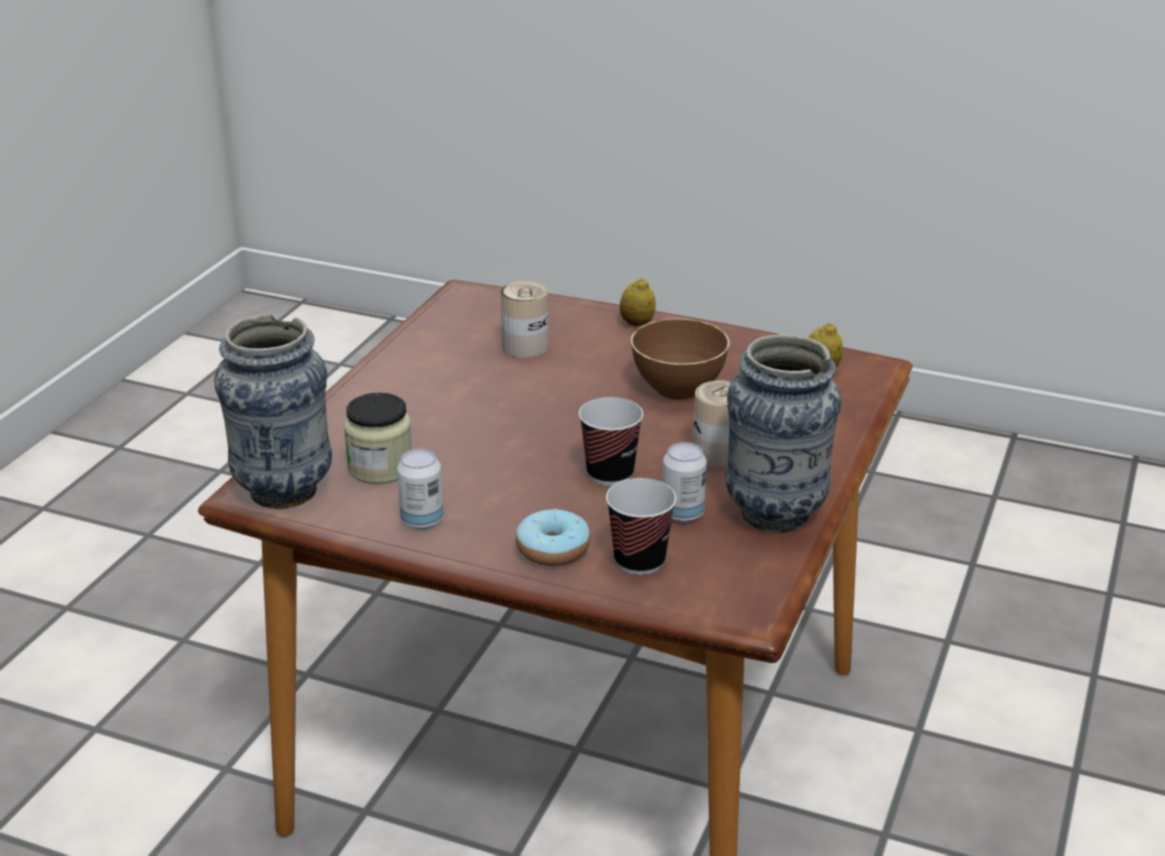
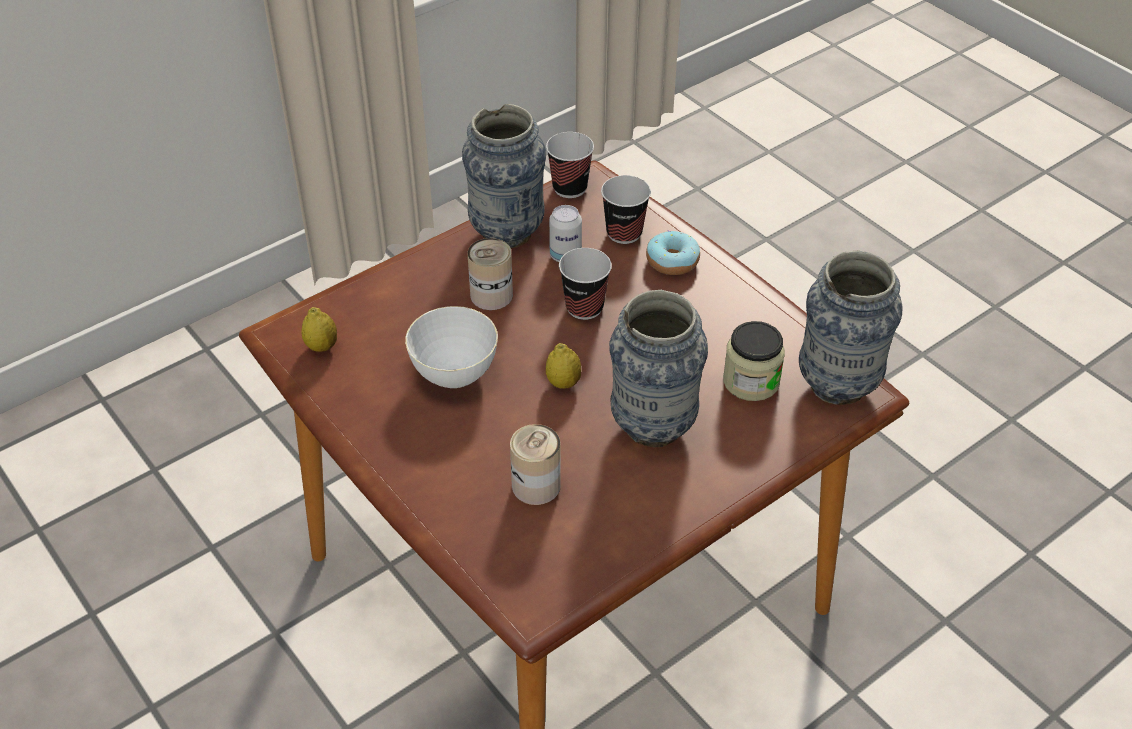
camera: 150 degrees left, 15 degrees up
can [397,449,444,529] -> none
lemon [620,278,656,326] -> lemon moved to [546,343,581,389]
brown bowl [631,319,729,400] -> white bowl [405,306,498,388]
none -> cup [546,132,594,198]
none -> vase [609,290,708,447]

